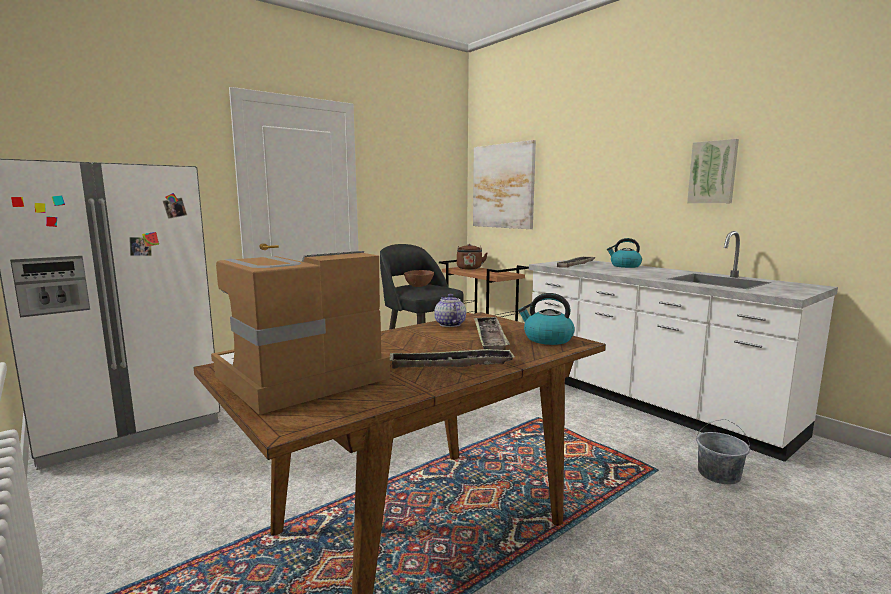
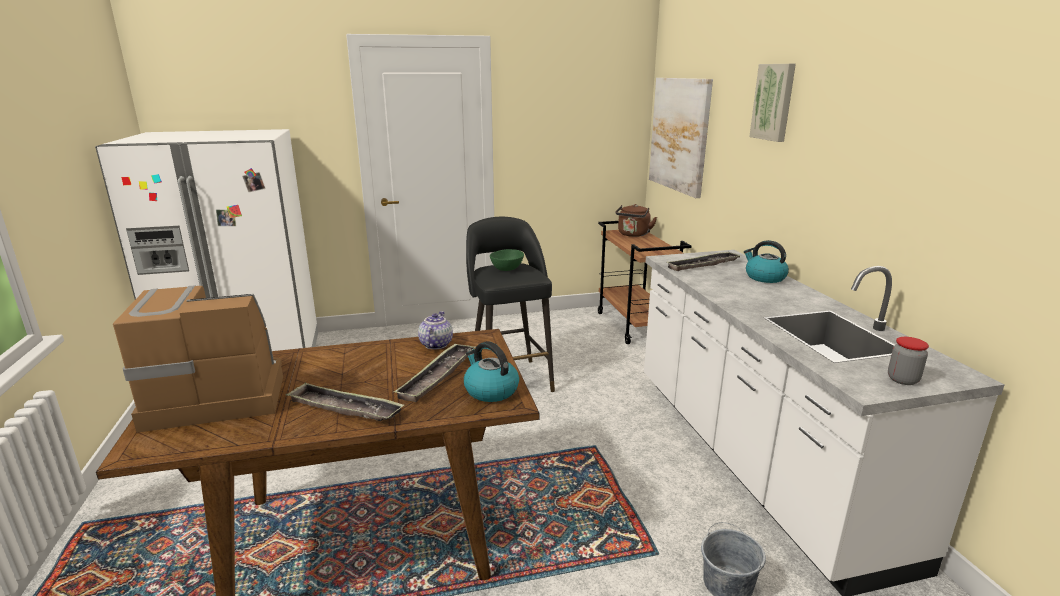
camera: 25 degrees right, 10 degrees up
brown bowl [404,270,434,287] -> green bowl [490,249,524,271]
picture [687,139,739,203] -> picture moved to [749,64,796,142]
none -> jar [888,337,929,385]

